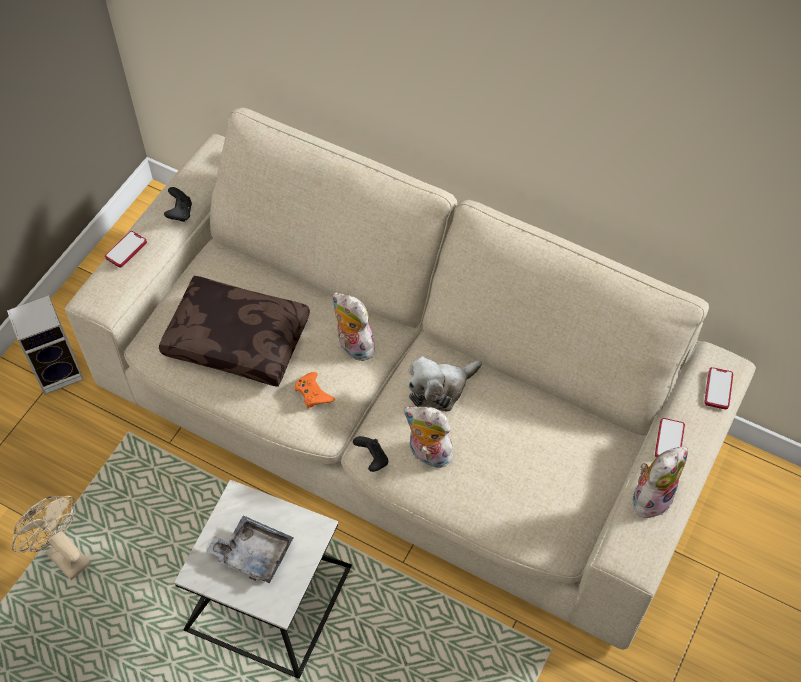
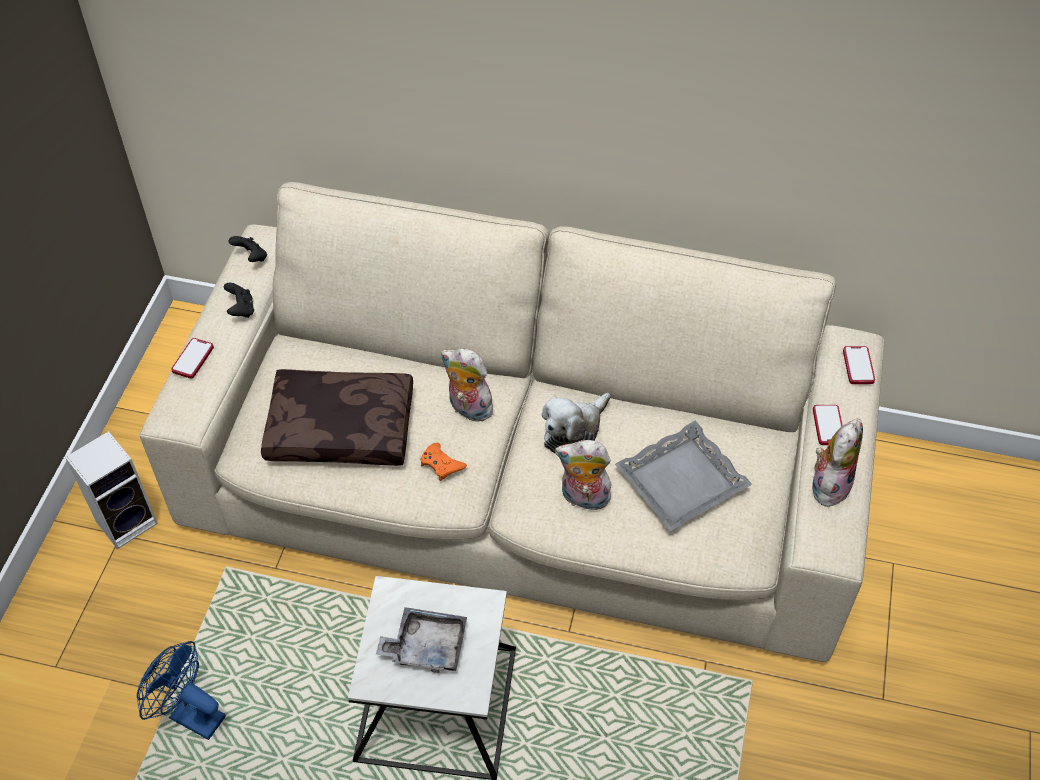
camera: 15 degrees left, 5 degrees down
beige fan [12,496,91,580] -> blue fan [137,641,226,740]
black game controller [353,436,388,472] -> black game controller moved to [229,236,267,262]
none -> grey tray [615,421,752,531]

